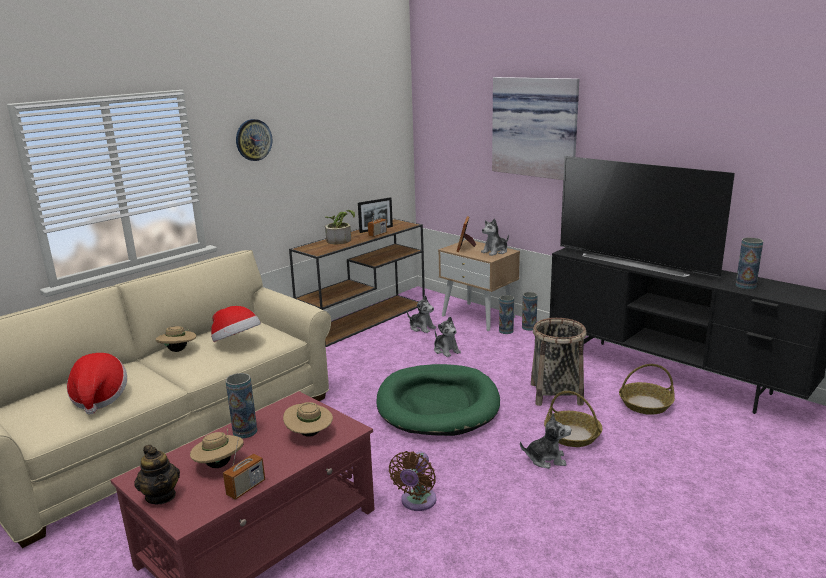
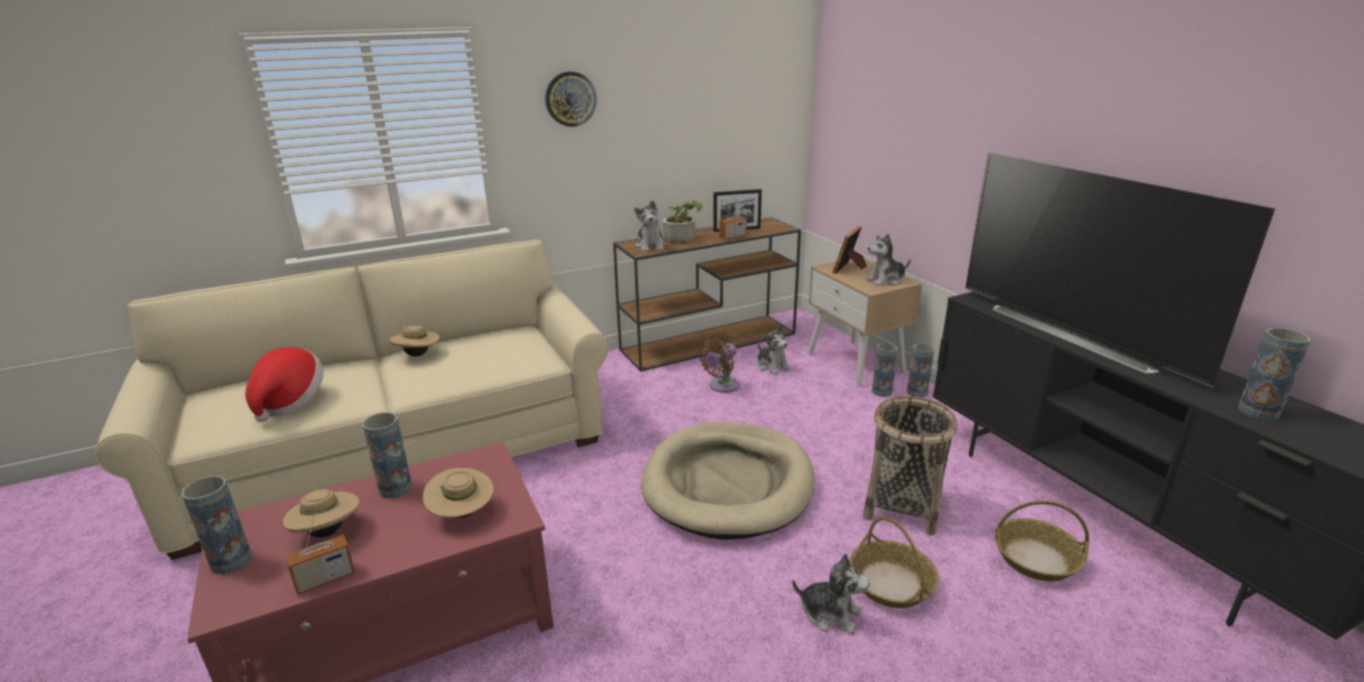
camera: 20 degrees right, 5 degrees up
teapot [134,445,180,504] -> vase [181,476,252,574]
hat [211,306,261,342] -> none
green dog bed [376,364,500,436] -> beige dog bed [641,422,814,540]
brown fan [389,451,436,511] -> brown fan moved to [698,337,740,393]
plush toy [434,317,461,357] -> plush toy moved to [634,200,665,252]
picture [492,77,579,180] -> none

